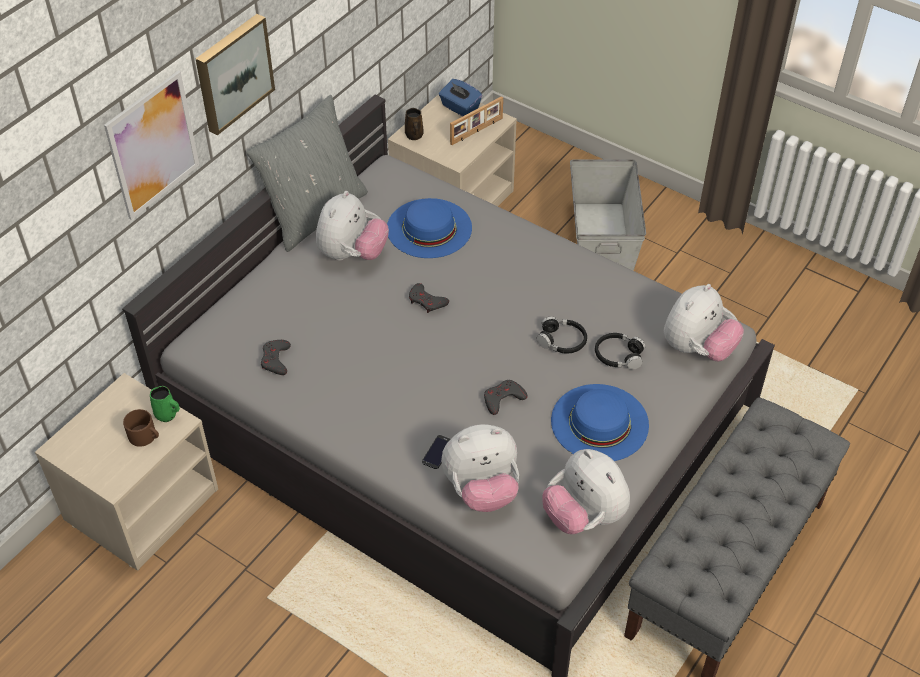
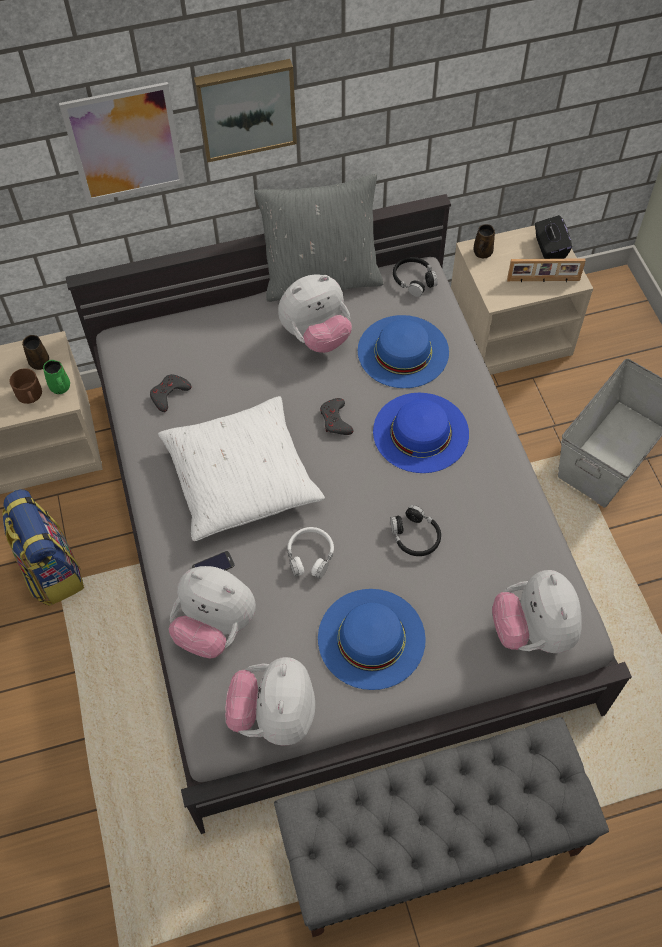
camera: 40 degrees right, 10 degrees up
blue tissue box [439,79,482,116] -> black tissue box [535,215,572,259]
grey game controller [484,380,527,415] -> white headphones [287,527,334,578]
black headphones [595,333,646,370] -> black headphones moved to [393,257,438,297]
plush toy [663,284,744,361] -> plush toy turned 90 degrees clockwise [492,570,582,653]
none -> backpack [2,489,84,606]
none -> brown mug [22,335,49,370]
none -> white pillow [158,396,325,541]
none -> blue hat [373,393,469,473]

